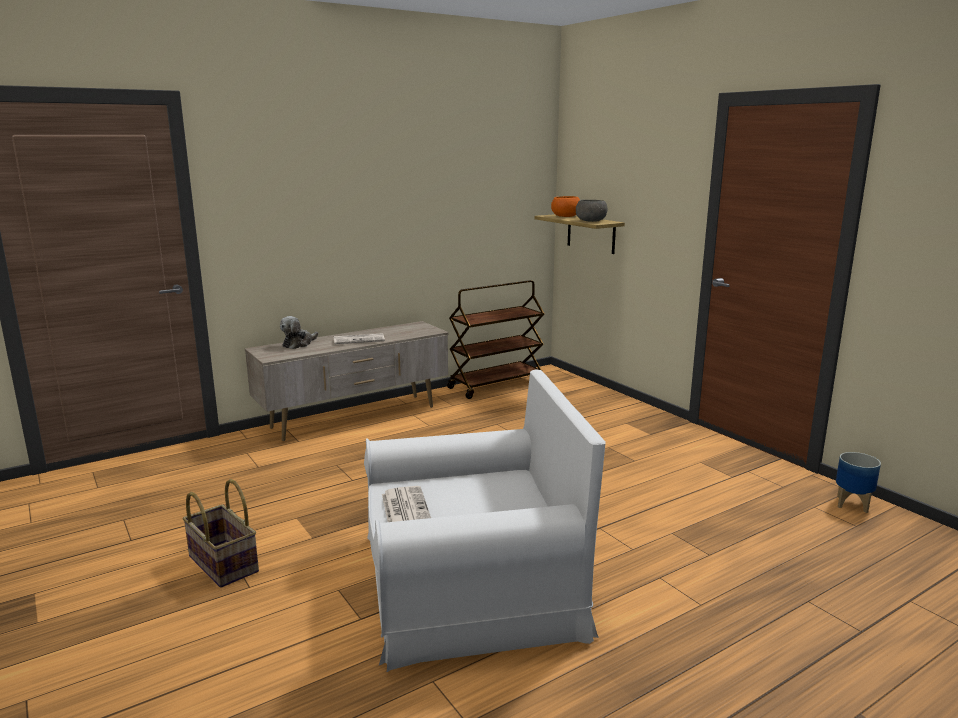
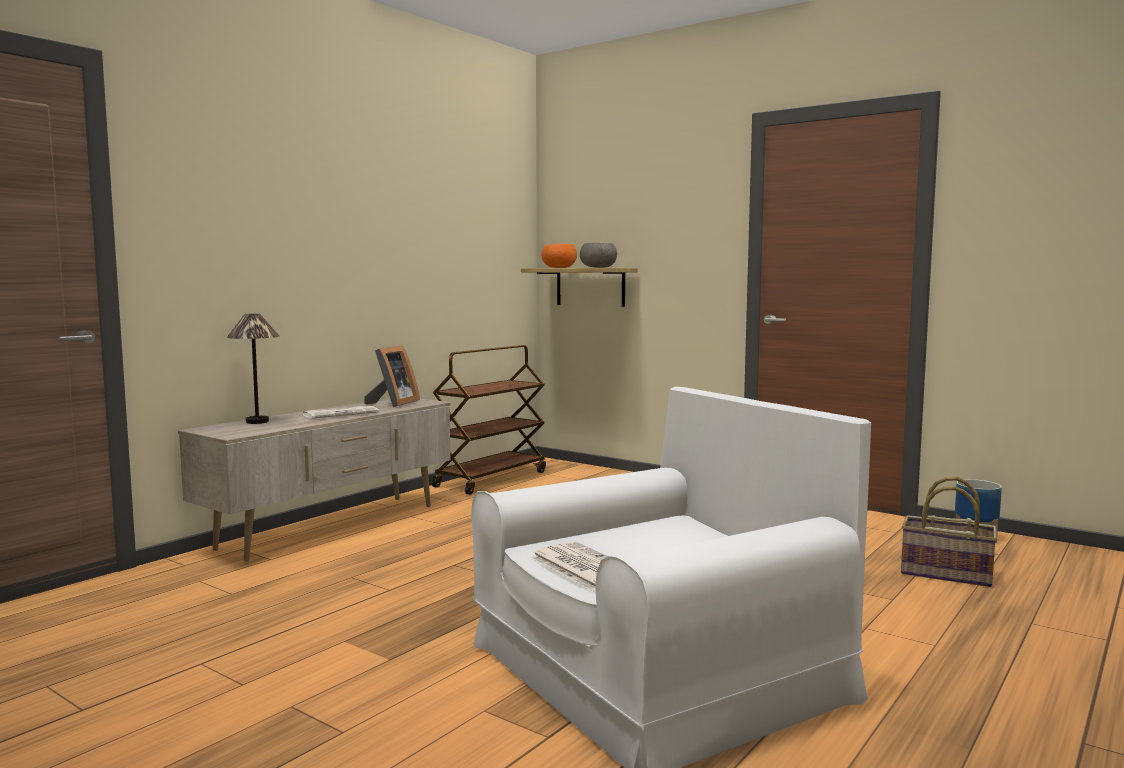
camera: 20 degrees left, 10 degrees down
basket [183,479,259,588] -> basket moved to [901,477,997,587]
plush toy [280,316,318,349] -> table lamp [227,314,280,424]
none -> picture frame [364,345,420,407]

